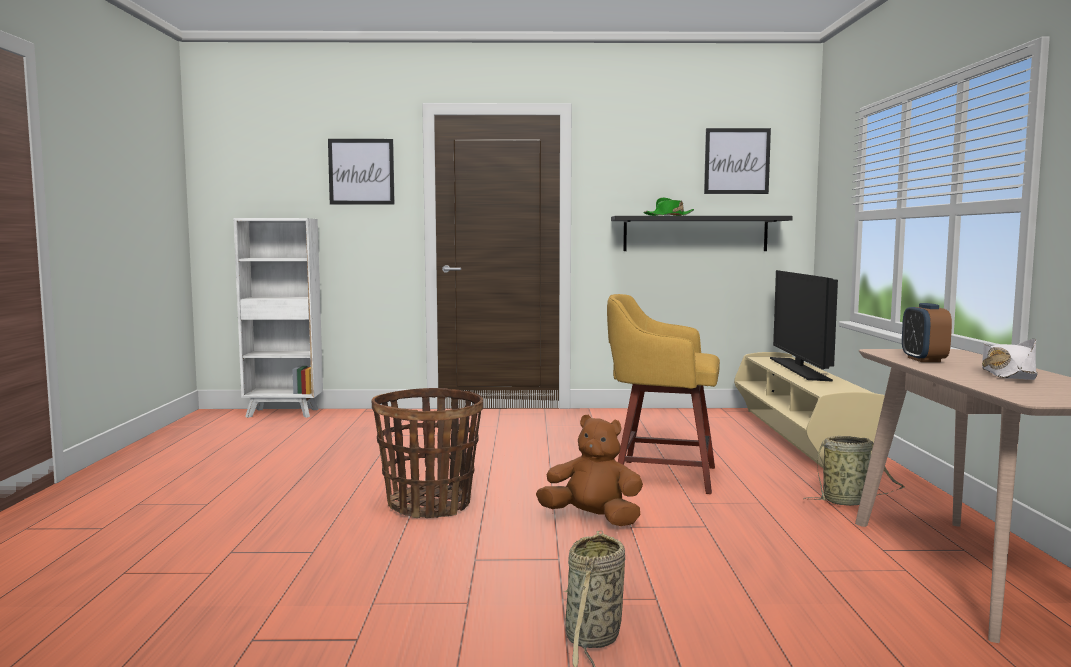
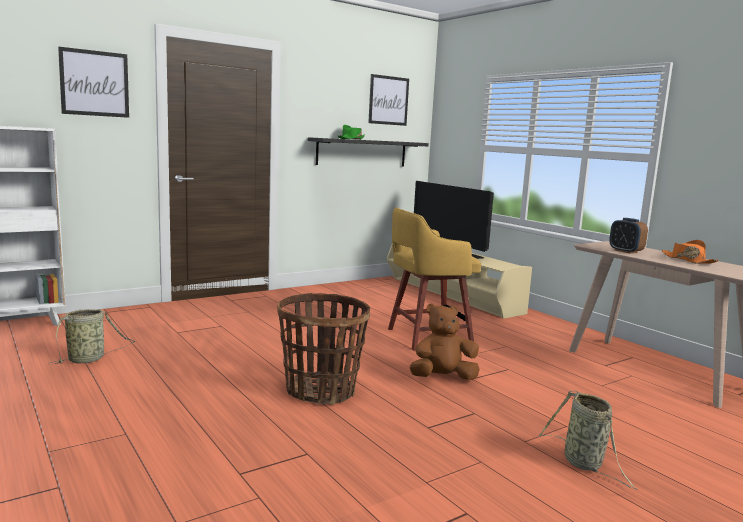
camera: 35 degrees left, 5 degrees up
basket [803,436,905,506] -> basket moved to [49,309,136,364]
white hat [982,339,1038,380] -> orange hat [662,240,719,264]

